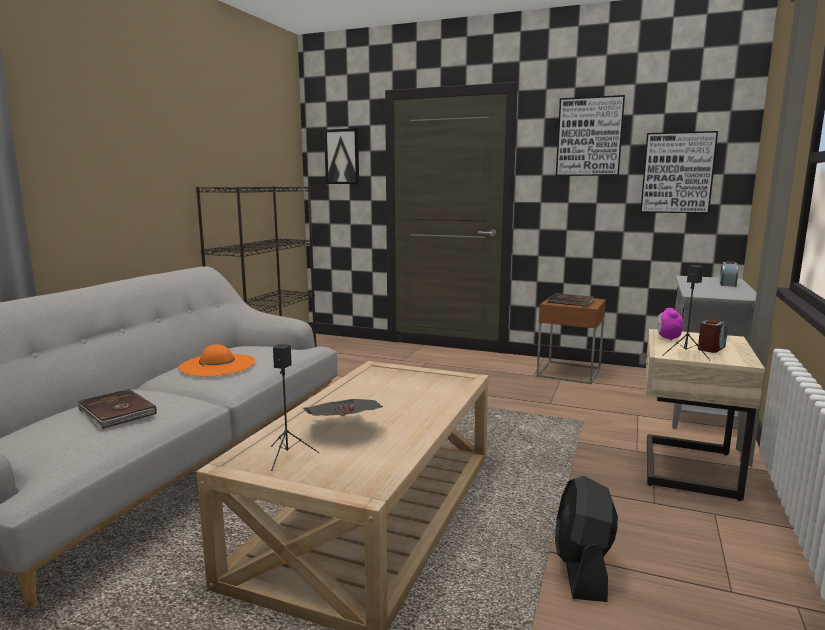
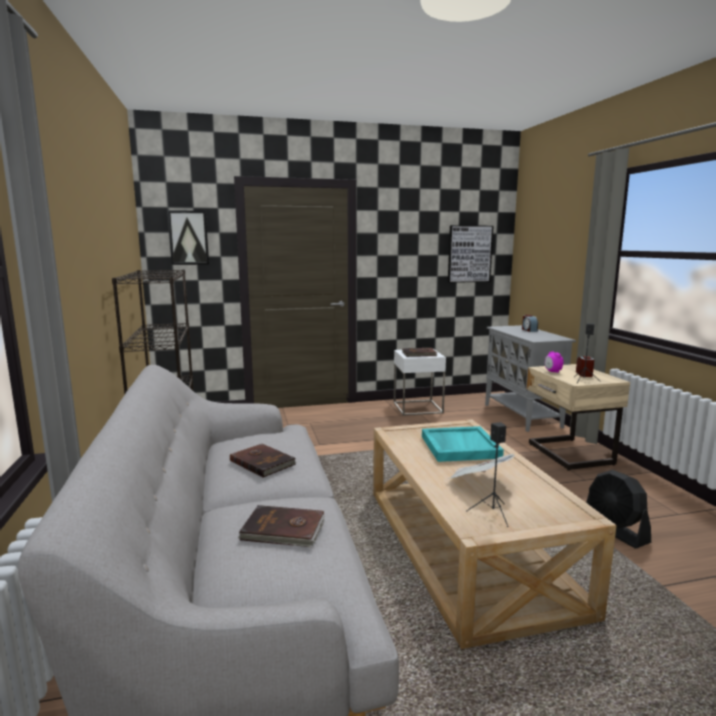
camera: 35 degrees left, 0 degrees up
orange hat [178,344,255,377] -> brown book [230,444,296,478]
brown side table [536,299,606,384] -> white side table [394,349,446,415]
picture [556,95,625,176] -> none
none -> turquoise tray [422,426,504,462]

